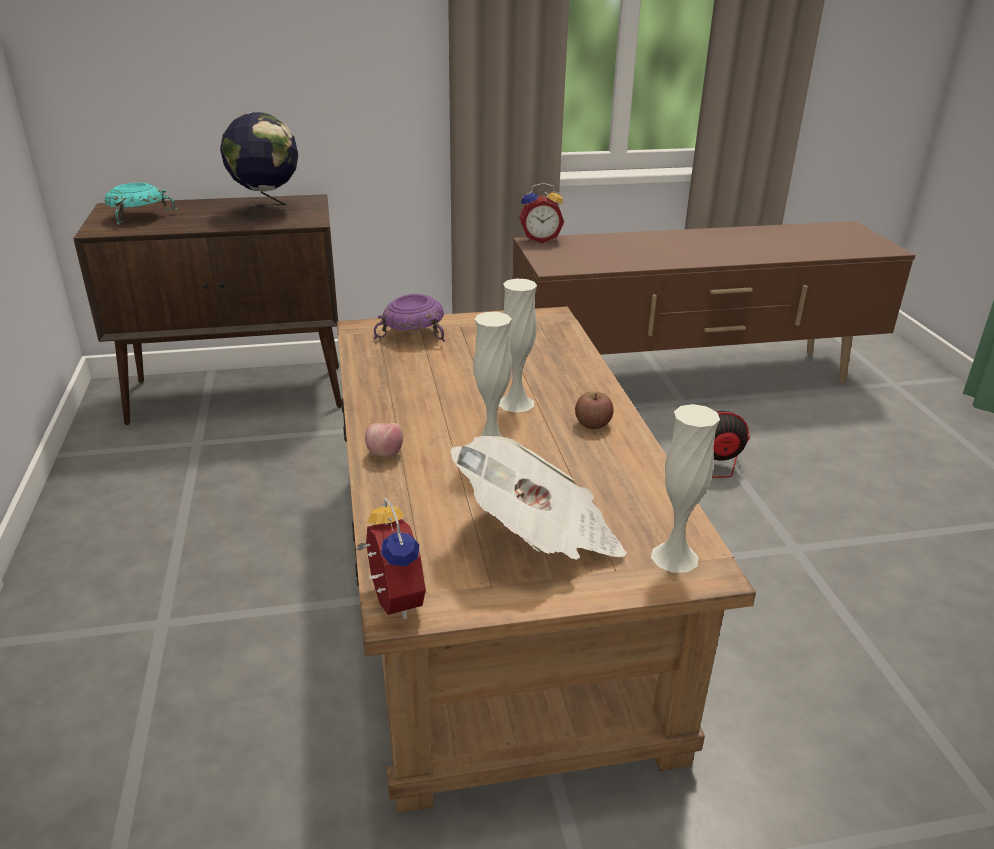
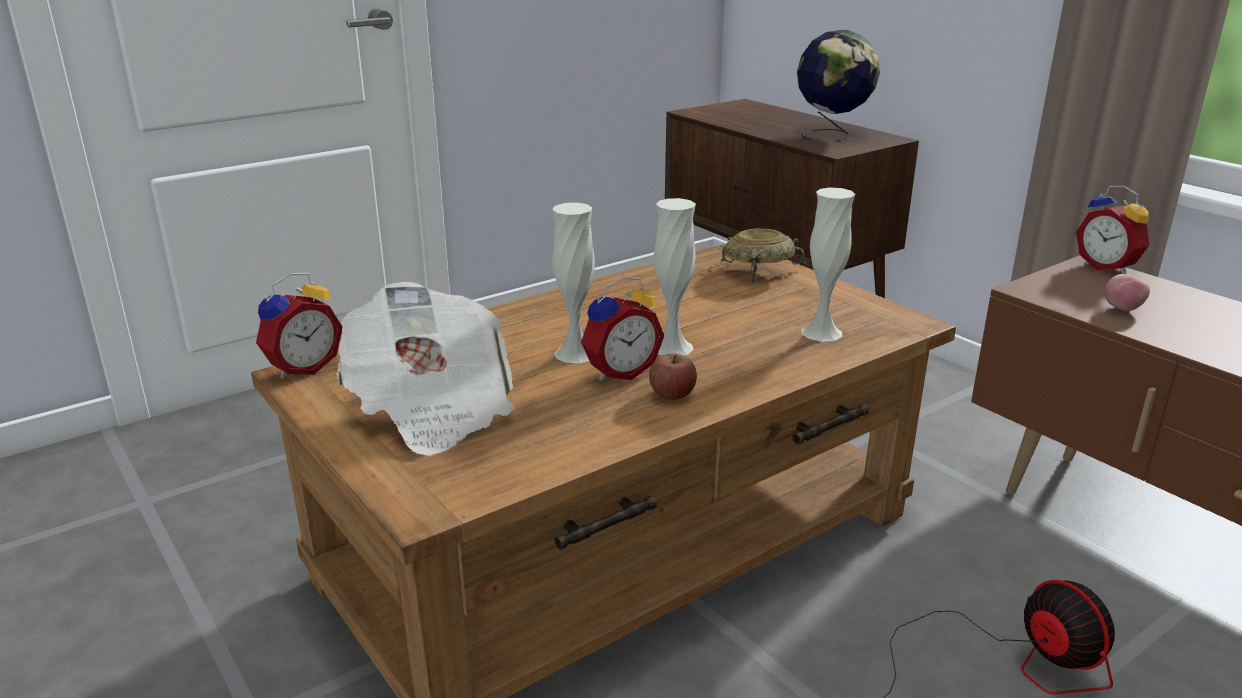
camera: 65 degrees right, 5 degrees down
turquoise bowl [105,183,177,224] -> none
apple [365,423,403,457] -> apple moved to [1105,274,1150,311]
purple bowl [373,294,445,342] -> beige bowl [721,229,806,285]
white vase [651,404,720,573] -> white vase moved to [801,187,855,342]
none -> alarm clock [581,277,664,381]

